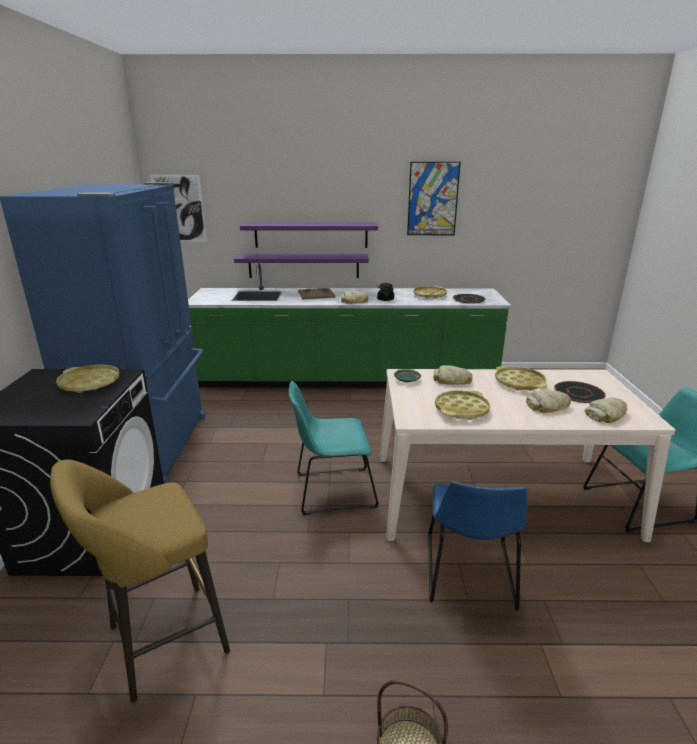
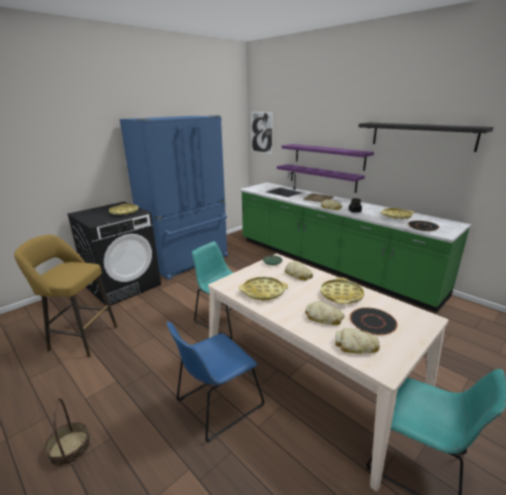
camera: 45 degrees right, 0 degrees up
picture [407,162,461,235] -> black shelf [358,123,493,152]

